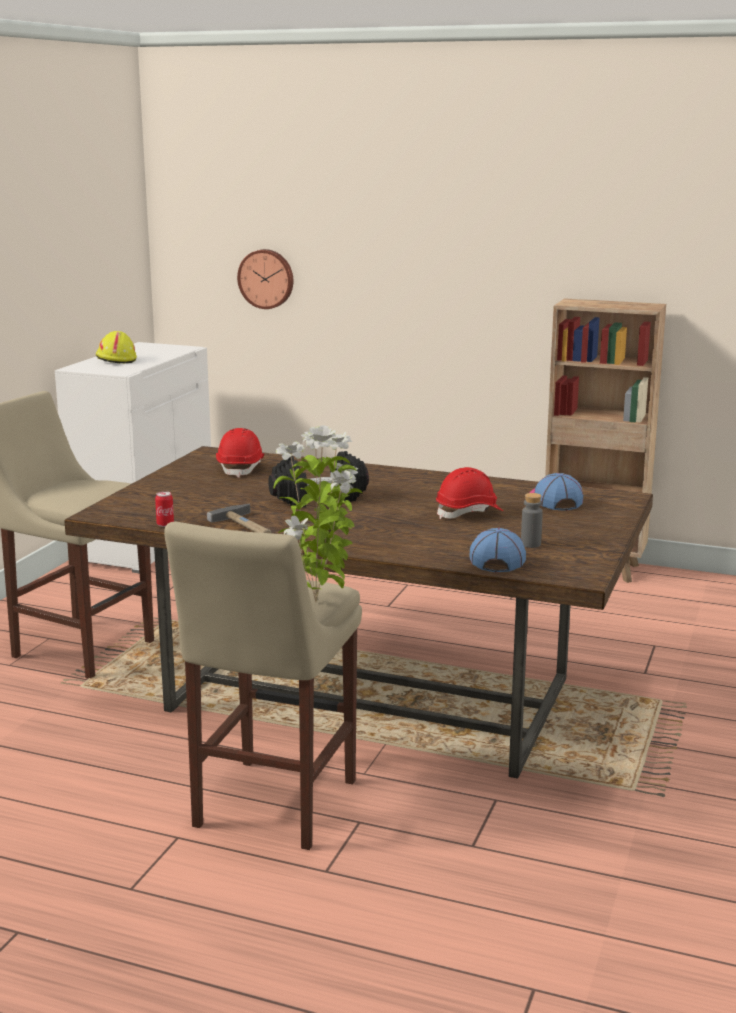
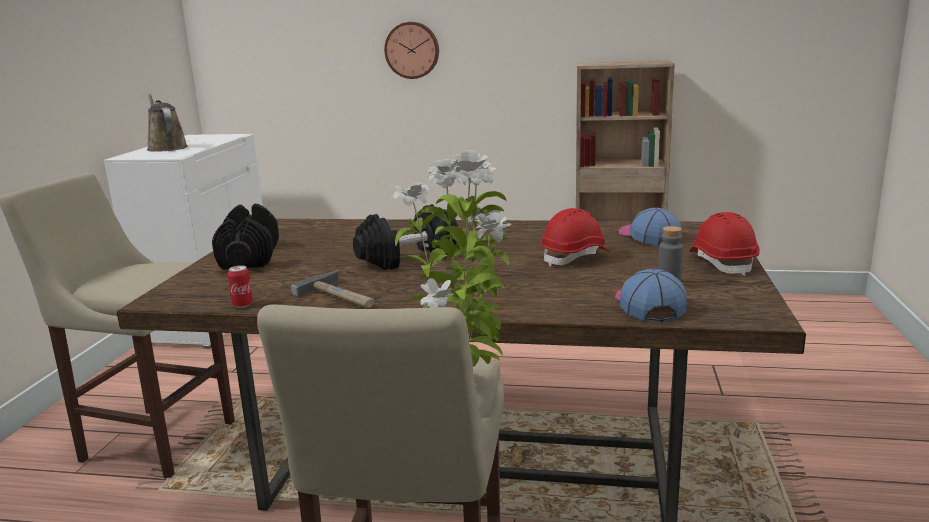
camera: 10 degrees left, 0 degrees up
yellow hard hat [96,331,137,363] -> brown watering can [147,94,188,152]
red hard hat [216,428,264,478] -> red hard hat moved to [689,212,760,276]
wall clock [237,249,293,309] -> wall clock moved to [384,22,439,79]
none -> black dumbbell [212,204,279,270]

